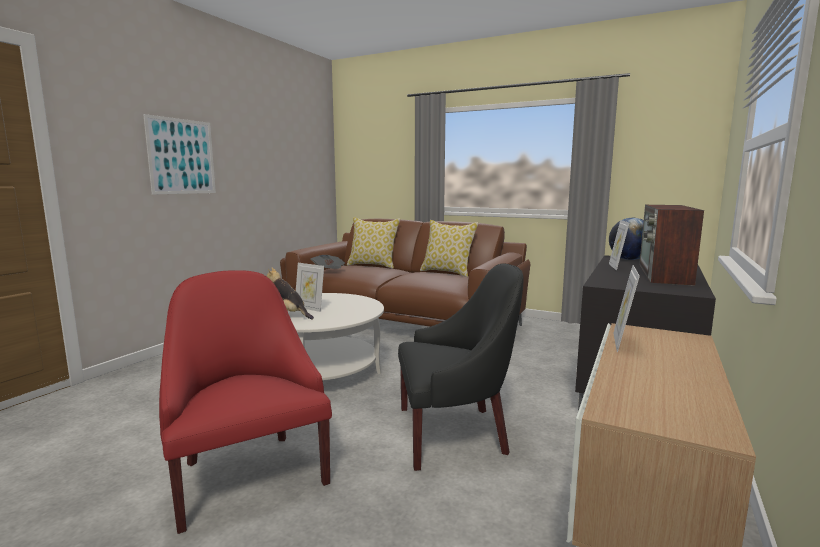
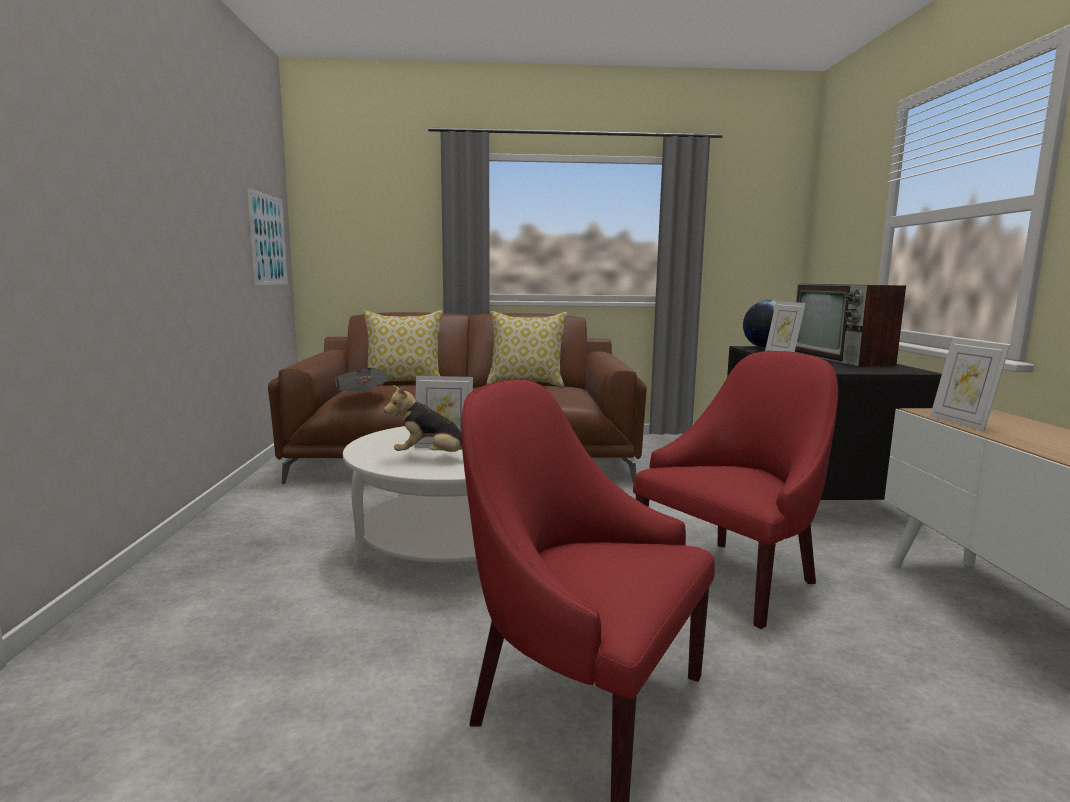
camera: 30 degrees left, 0 degrees up
picture [143,114,216,195] -> picture moved to [247,188,288,285]
black armchair [398,263,524,471] -> red armchair [633,351,838,629]

